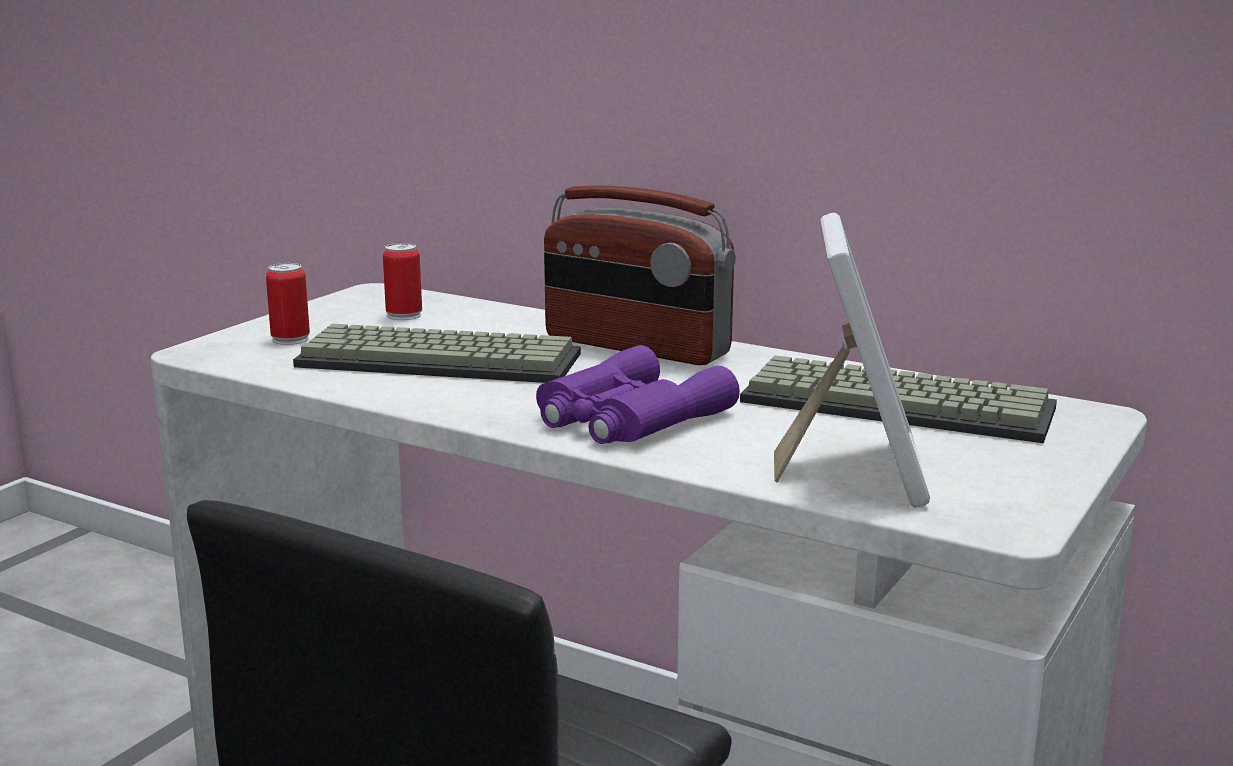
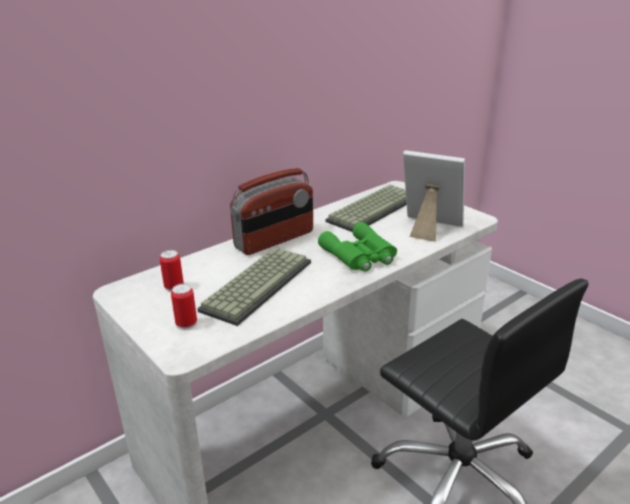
camera: 70 degrees left, 10 degrees up
purple binoculars [536,345,740,444] -> green binoculars [318,222,397,272]

